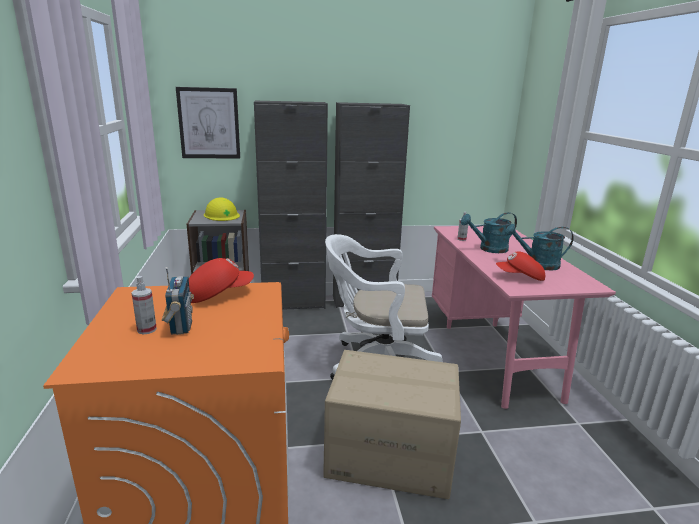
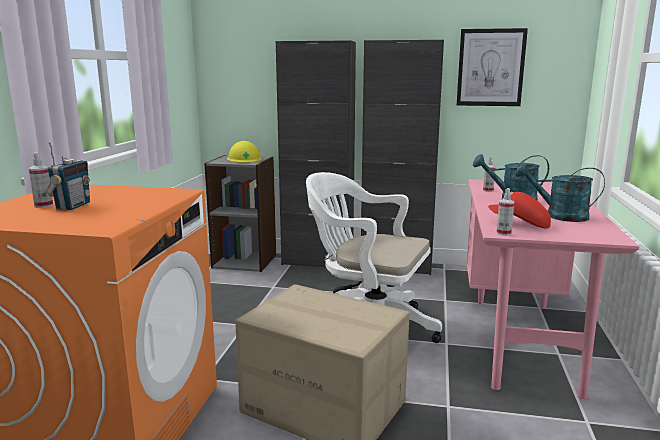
camera: 20 degrees right, 5 degrees down
picture [176,87,240,158] -> picture moved to [457,28,528,106]
red cap [189,258,254,303] -> none
none -> spray bottle [496,188,515,236]

